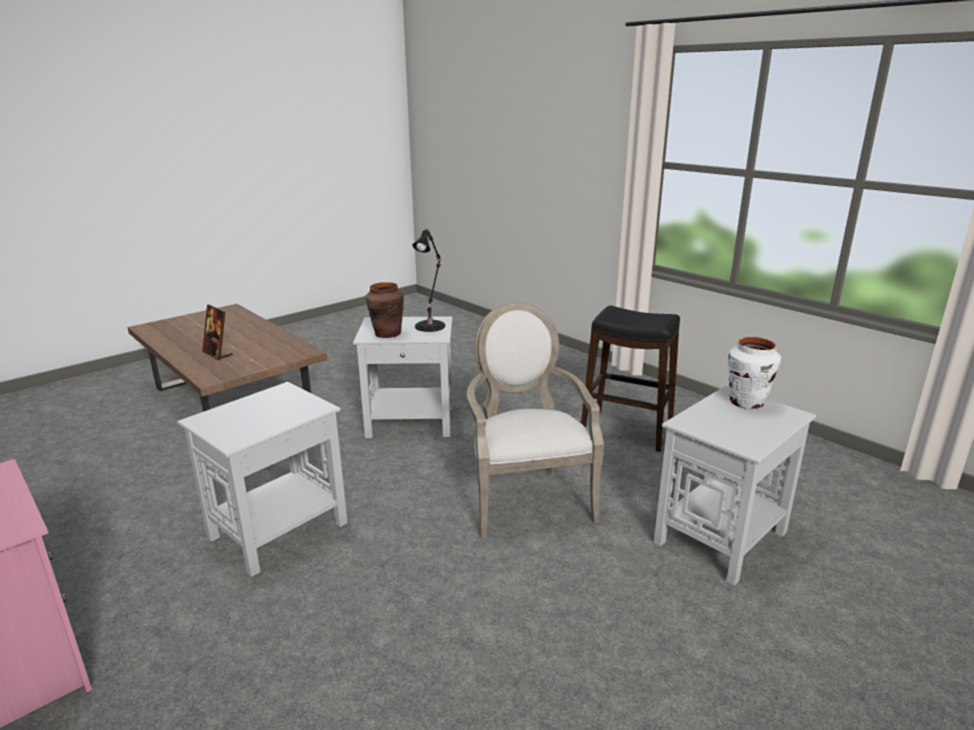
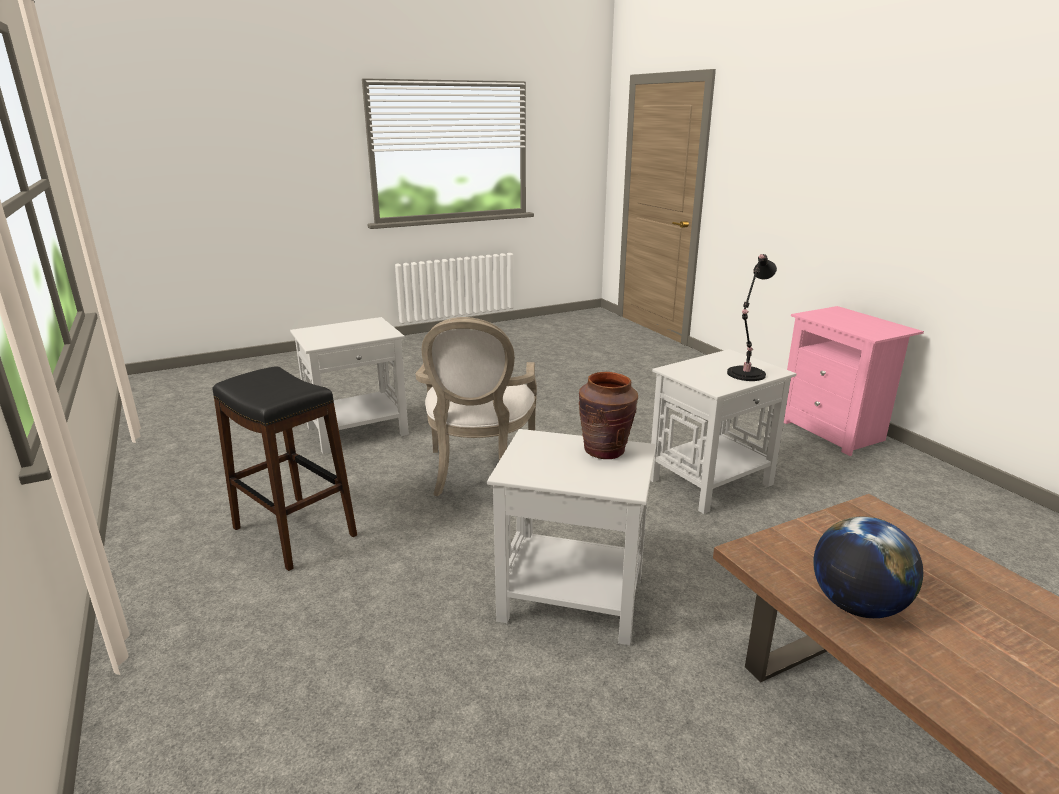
camera: 165 degrees left, 0 degrees up
picture frame [202,305,233,360] -> none
black table lamp [412,228,445,332] -> black table lamp moved to [727,254,777,381]
white vase [728,337,781,409] -> none
none -> globe [813,516,923,618]

